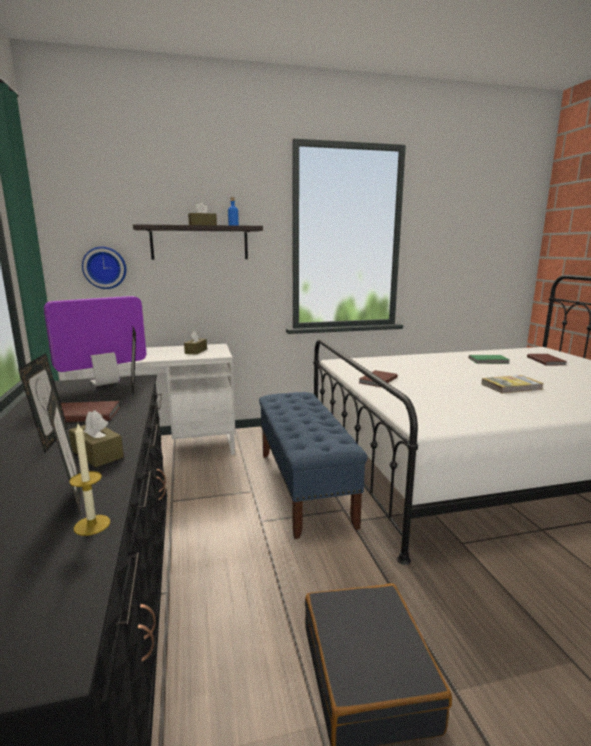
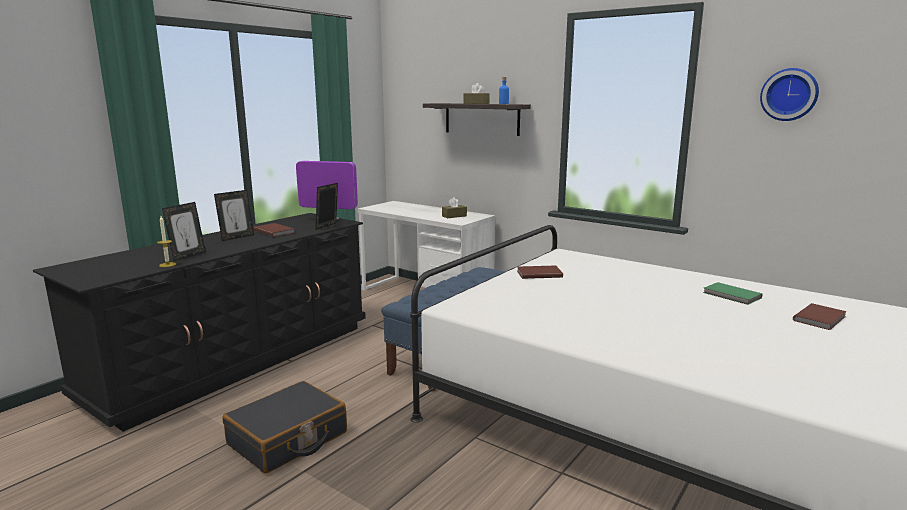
camera: 50 degrees right, 0 degrees up
brown tissue box [69,410,124,467] -> none
wall clock [82,247,126,289] -> wall clock moved to [760,68,819,121]
book [481,375,544,394] -> none

